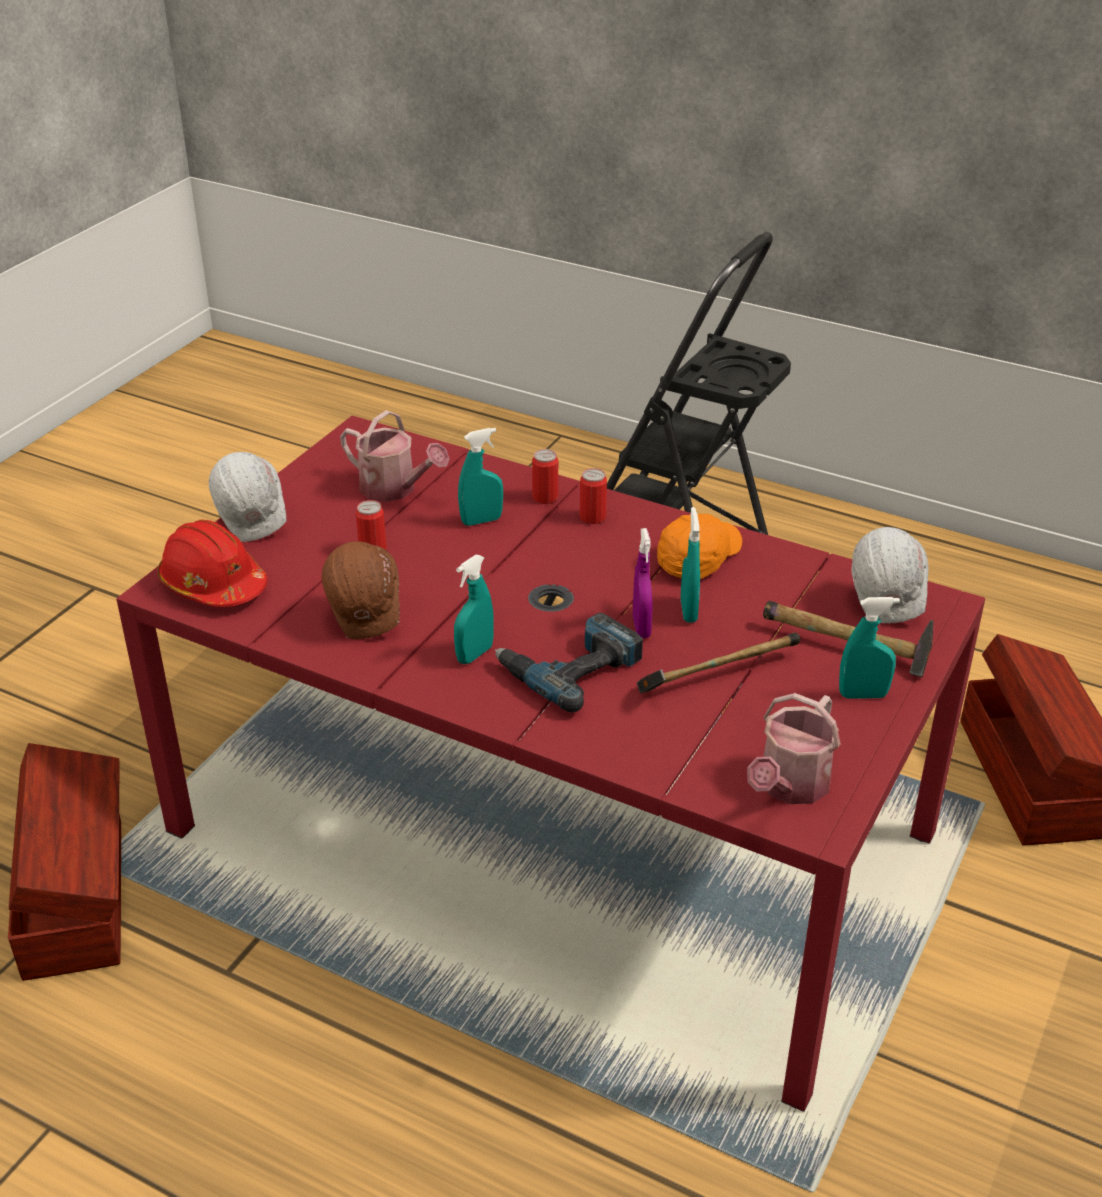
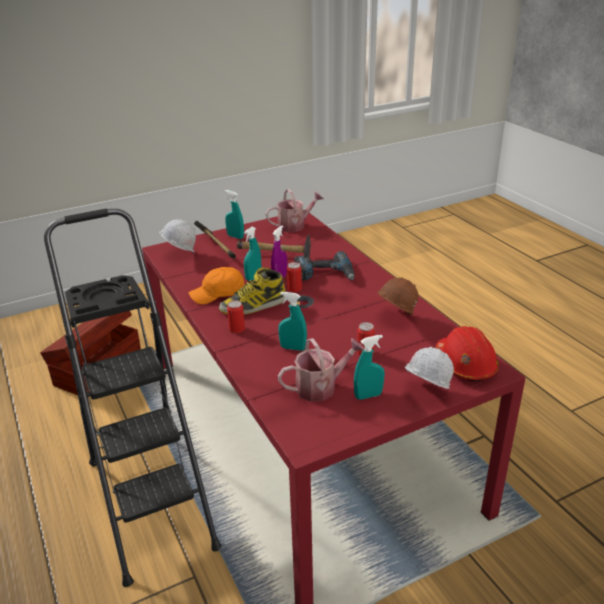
camera: 145 degrees left, 5 degrees down
brown storage box [8,743,121,981] -> none
watering can [340,410,450,502] -> watering can turned 90 degrees clockwise [278,338,365,402]
turquoise spray bottle [454,555,494,664] -> turquoise spray bottle moved to [354,335,384,400]
can [532,449,558,504] -> can moved to [287,262,302,292]
none -> boot [219,268,286,315]

